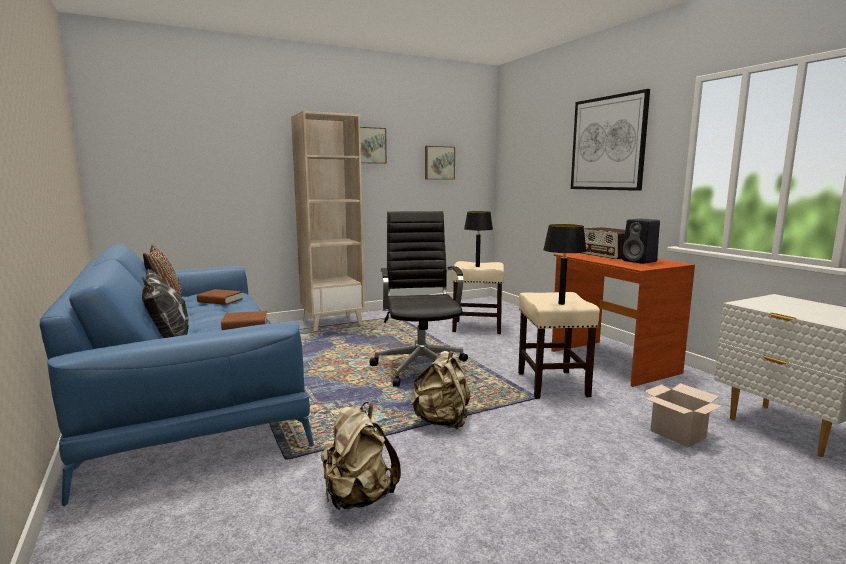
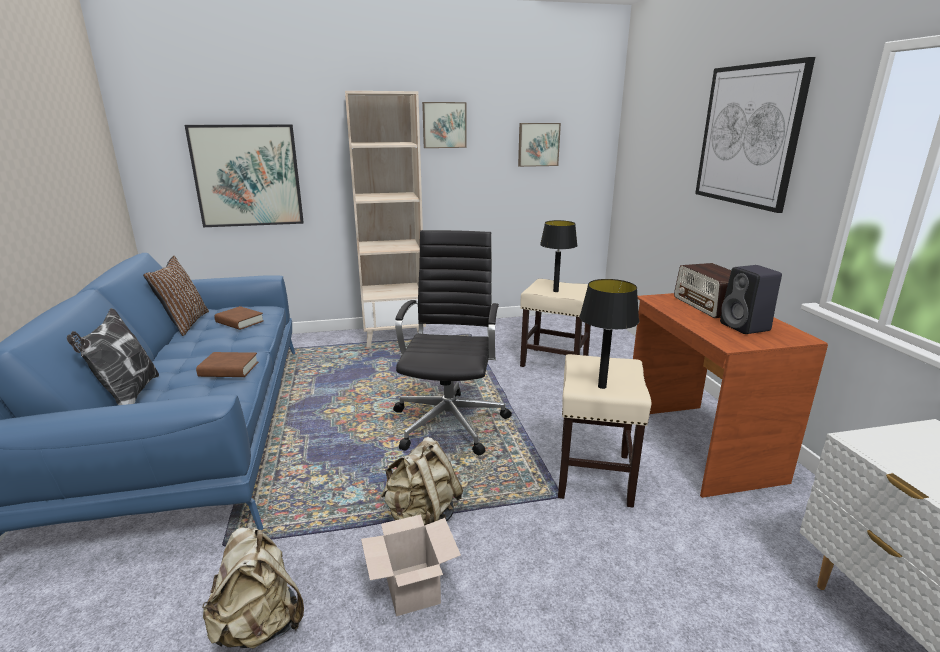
camera: 15 degrees right, 10 degrees up
cardboard box [644,383,722,448] -> cardboard box moved to [361,515,461,616]
none -> picture [185,124,304,227]

